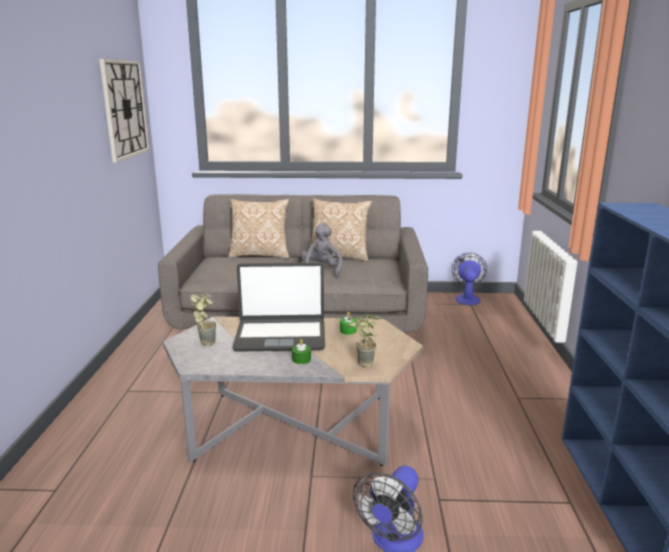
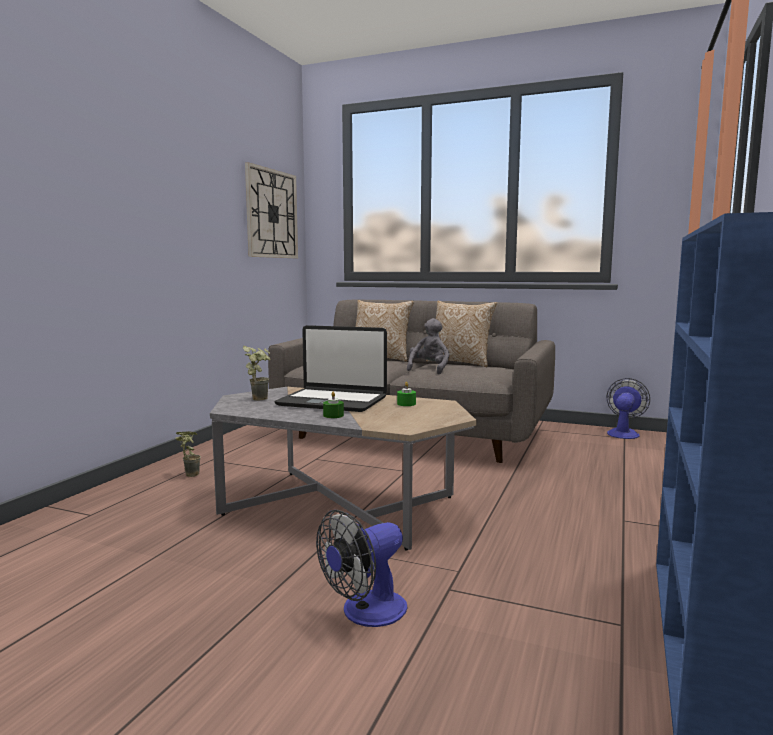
camera: 20 degrees right, 10 degrees down
potted plant [346,315,380,367] -> potted plant moved to [176,431,201,477]

